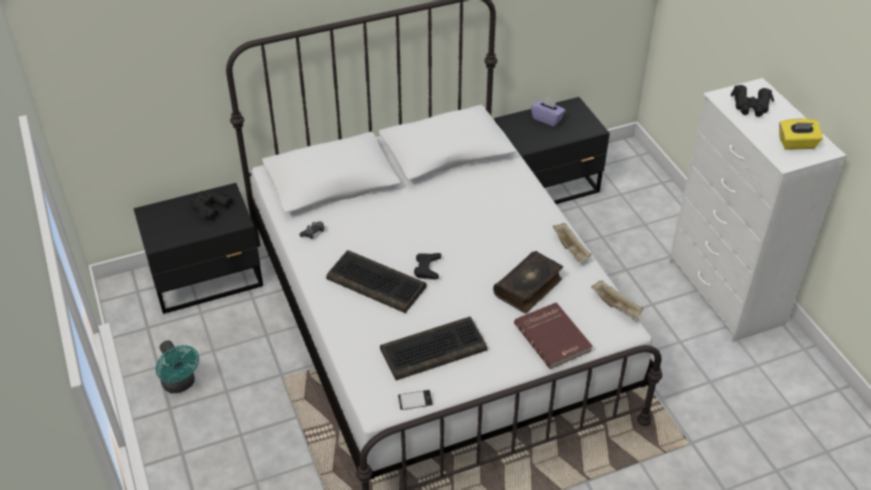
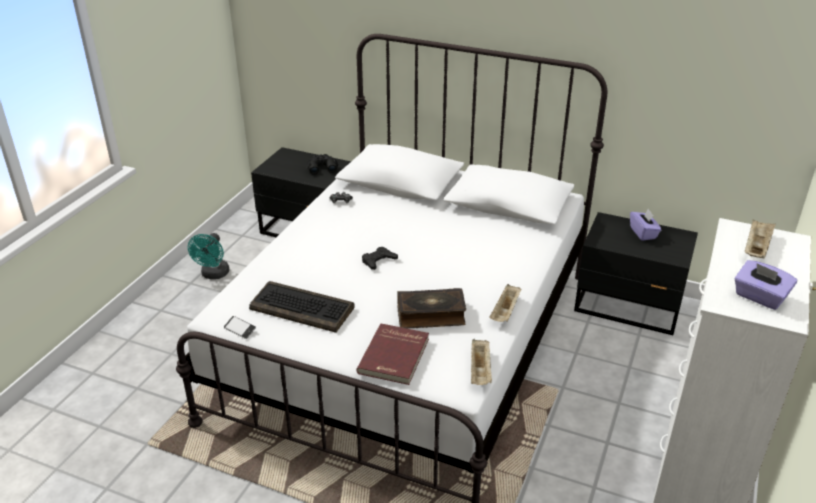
camera: 45 degrees right, 10 degrees down
keyboard [326,250,426,313] -> none
black binoculars [731,85,774,117] -> beige tray [745,220,776,258]
yellow tissue box [779,118,823,150] -> purple tissue box [734,260,797,310]

